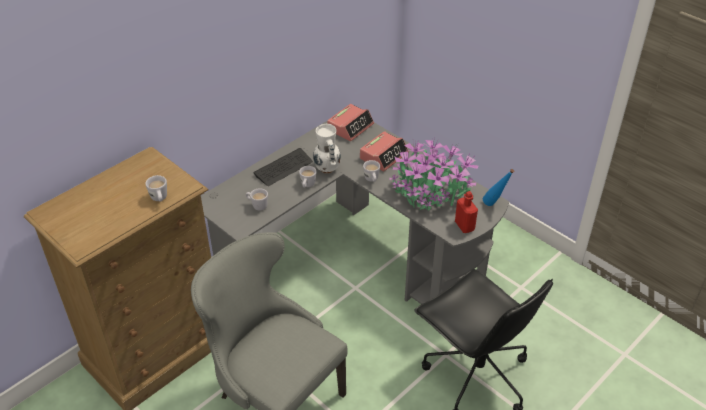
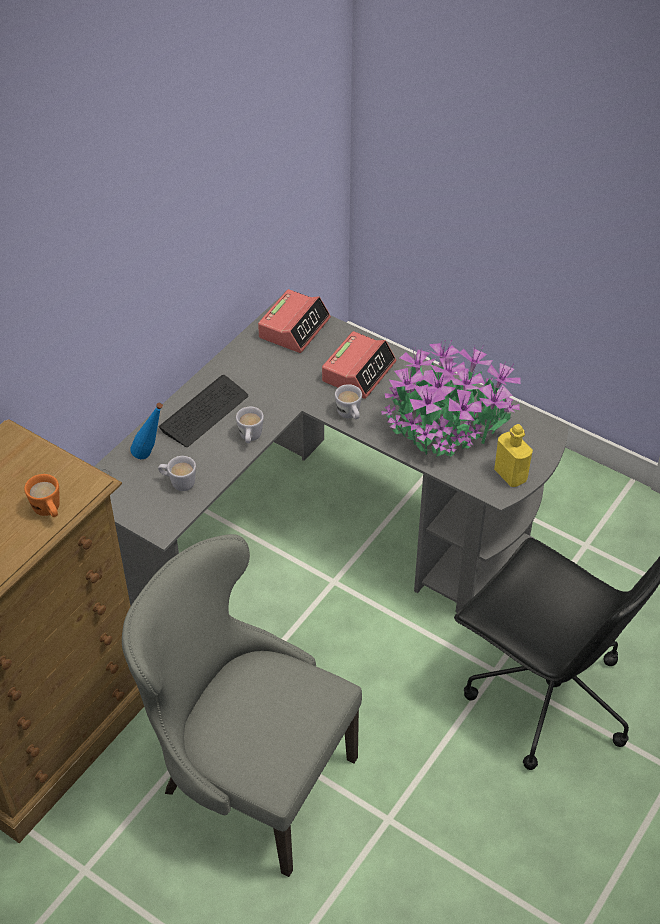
camera: 10 degrees left, 5 degrees up
white mug [145,175,167,201] -> orange mug [24,474,60,517]
white vase [313,124,341,174] -> none
red bottle [455,191,478,233] -> yellow bottle [494,424,533,487]
blue bottle [483,169,514,206] -> blue bottle moved to [130,403,163,459]

